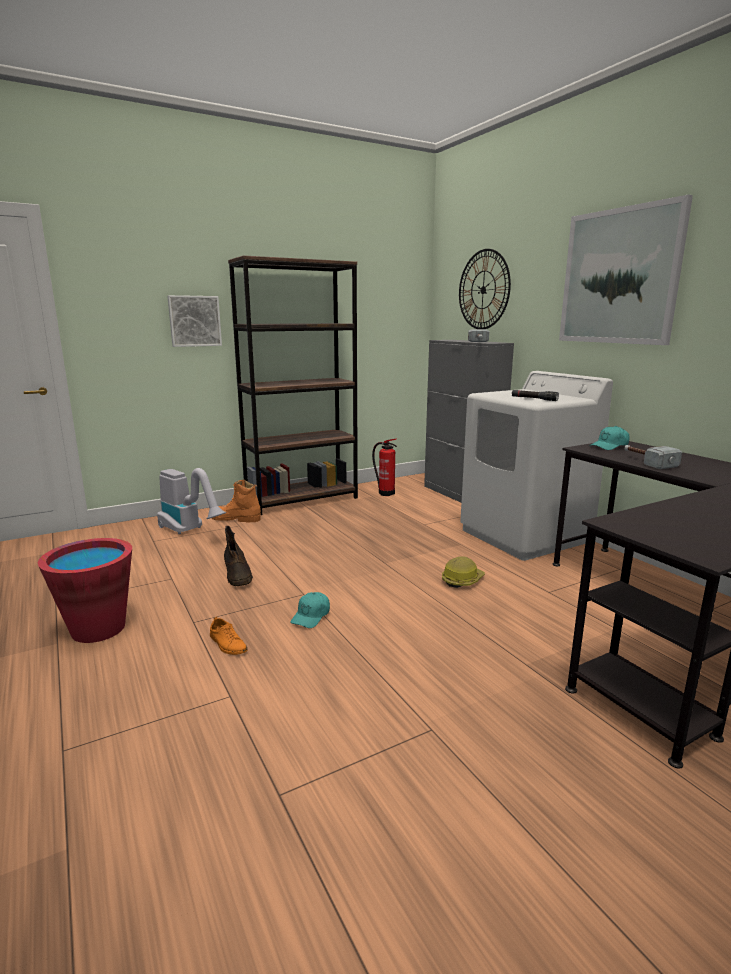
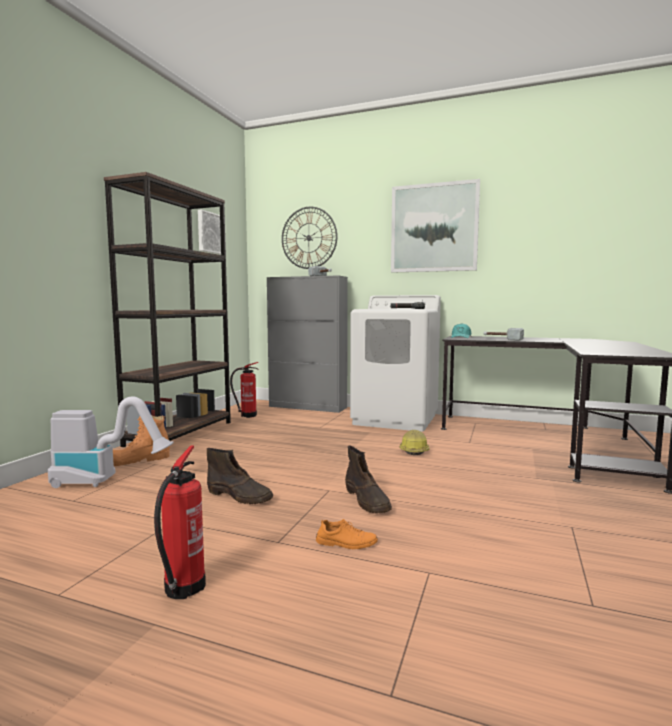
camera: 40 degrees left, 10 degrees down
red bucket [38,538,132,643] -> fire extinguisher [154,446,206,599]
picture [167,295,222,347] -> picture moved to [198,209,226,254]
turquoise cap [290,592,330,628] -> brown boot [345,445,392,513]

